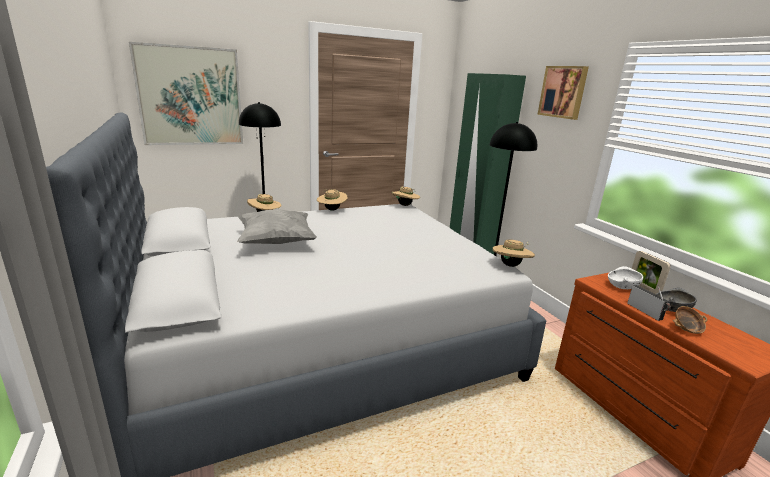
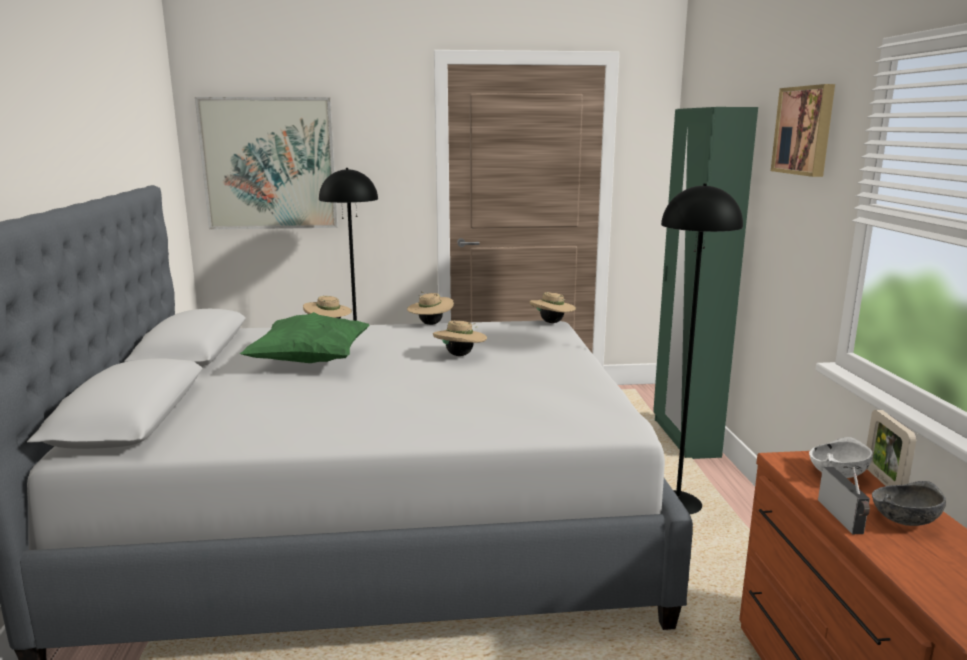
camera: 20 degrees right, 5 degrees down
grey pillow [237,208,317,244] -> green pillow [240,312,370,363]
beige hat [492,240,535,267] -> beige hat moved to [433,321,487,356]
bowl [673,306,707,334] -> none

